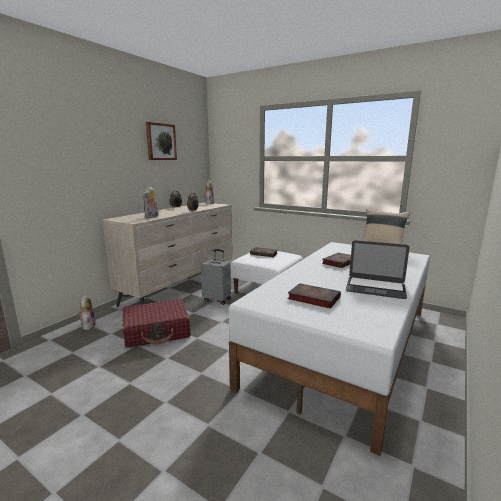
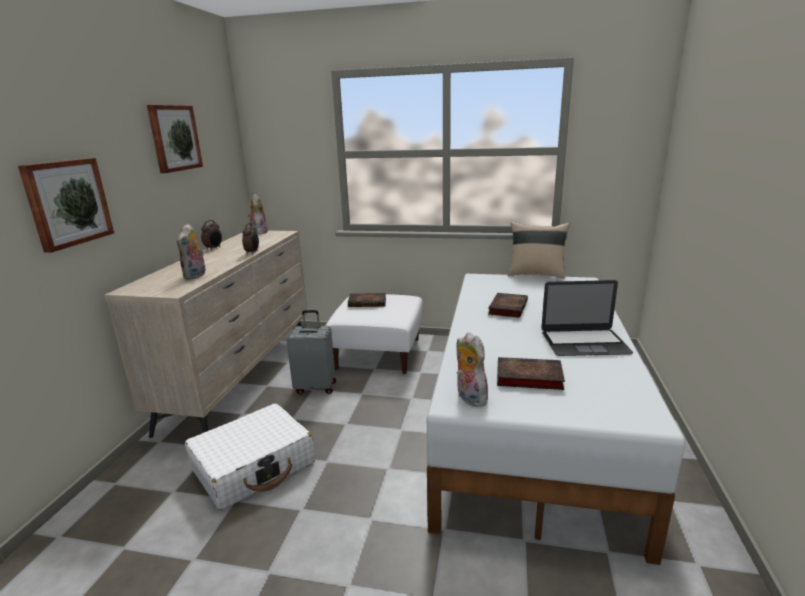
camera: 20 degrees left, 5 degrees up
plush toy [78,295,96,330] -> plush toy moved to [457,332,488,407]
red suitcase [123,299,191,348] -> white suitcase [185,403,315,510]
none -> picture [18,158,114,253]

